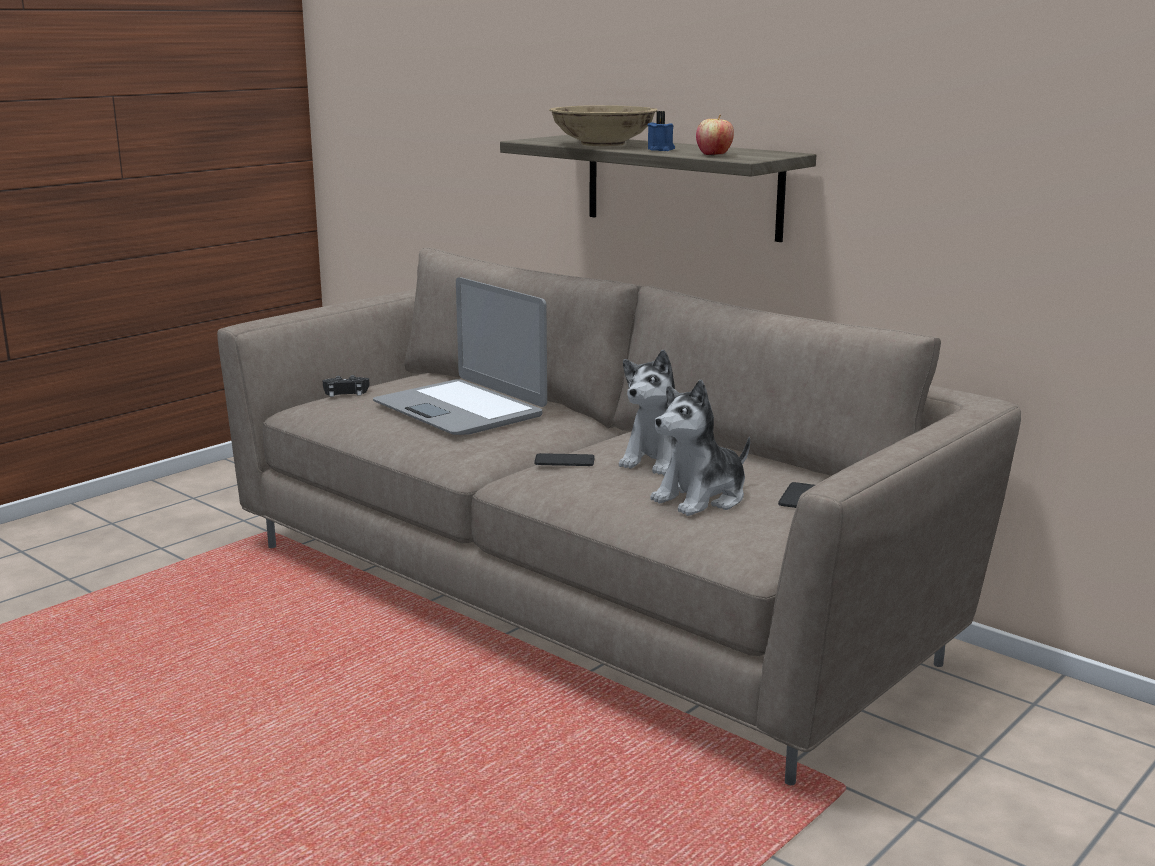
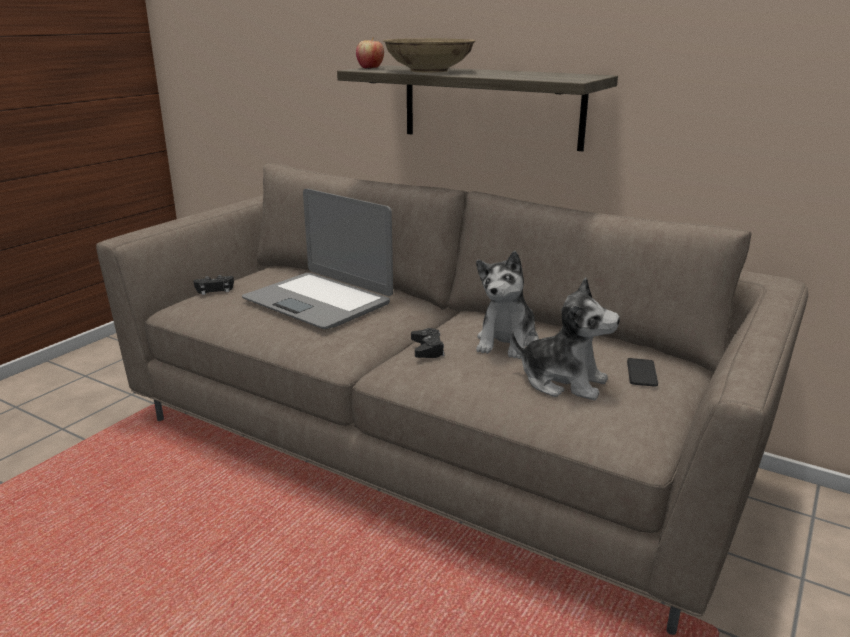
camera: 10 degrees left, 5 degrees up
phone [534,453,595,466] -> black game controller [411,328,445,358]
blue candle [647,111,675,151] -> none
plush toy [650,380,750,516] -> plush toy turned 105 degrees counterclockwise [511,278,620,400]
apple [696,115,734,155] -> apple moved to [356,37,384,69]

